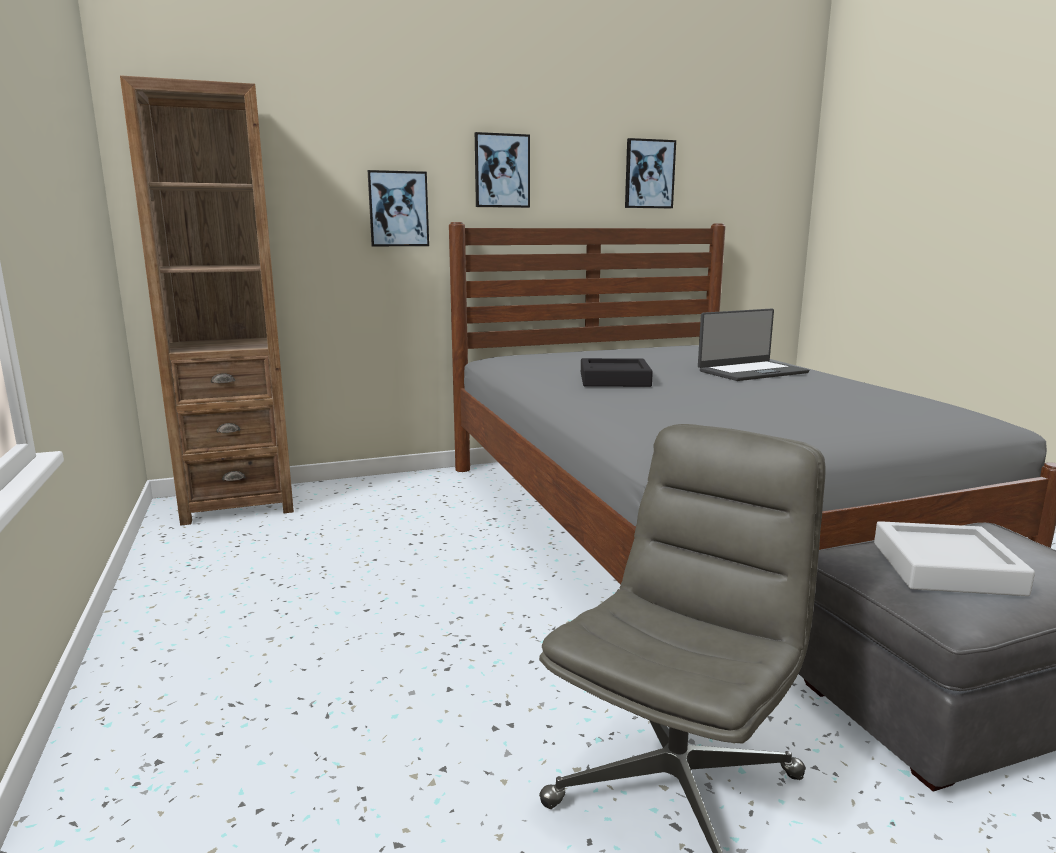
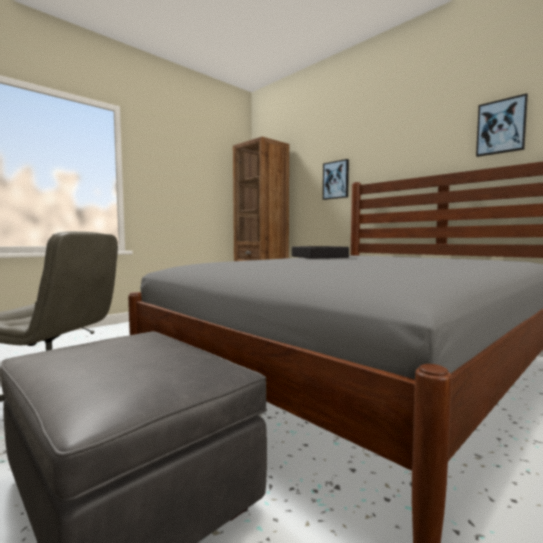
camera: 65 degrees right, 10 degrees down
picture [475,132,530,208] -> none
laptop [698,308,809,381] -> none
grey tray [874,521,1035,596] -> none

